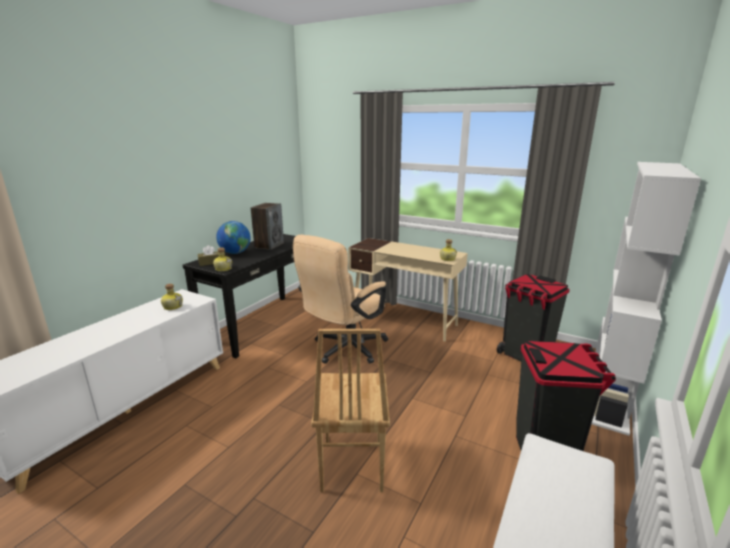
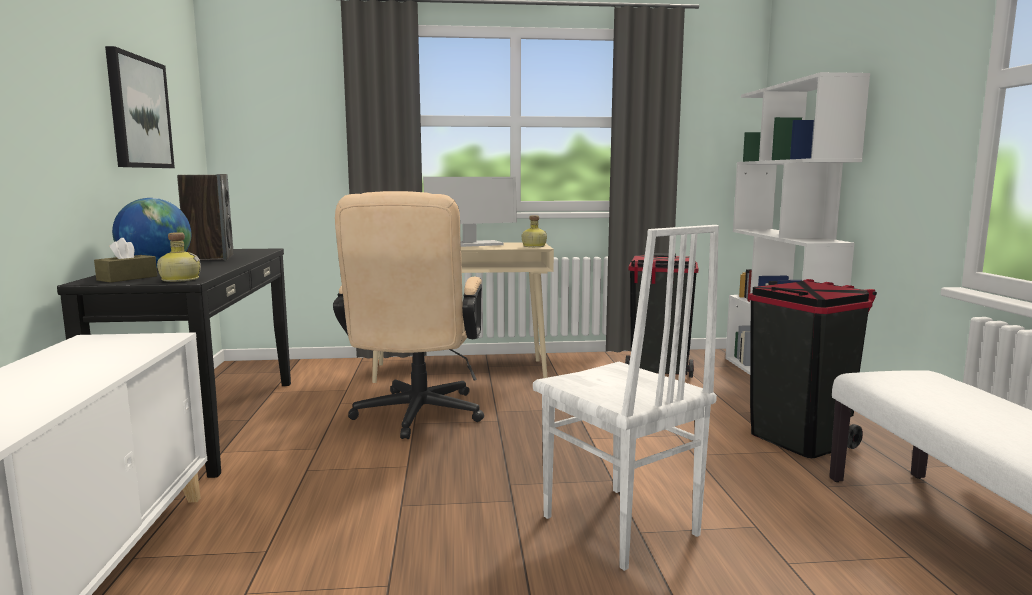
camera: 35 degrees left, 10 degrees down
bottle [161,284,183,310] -> none
brown chair [311,329,390,493] -> white chair [533,225,719,571]
none -> picture [105,46,175,168]
none -> monitor [423,177,517,247]

